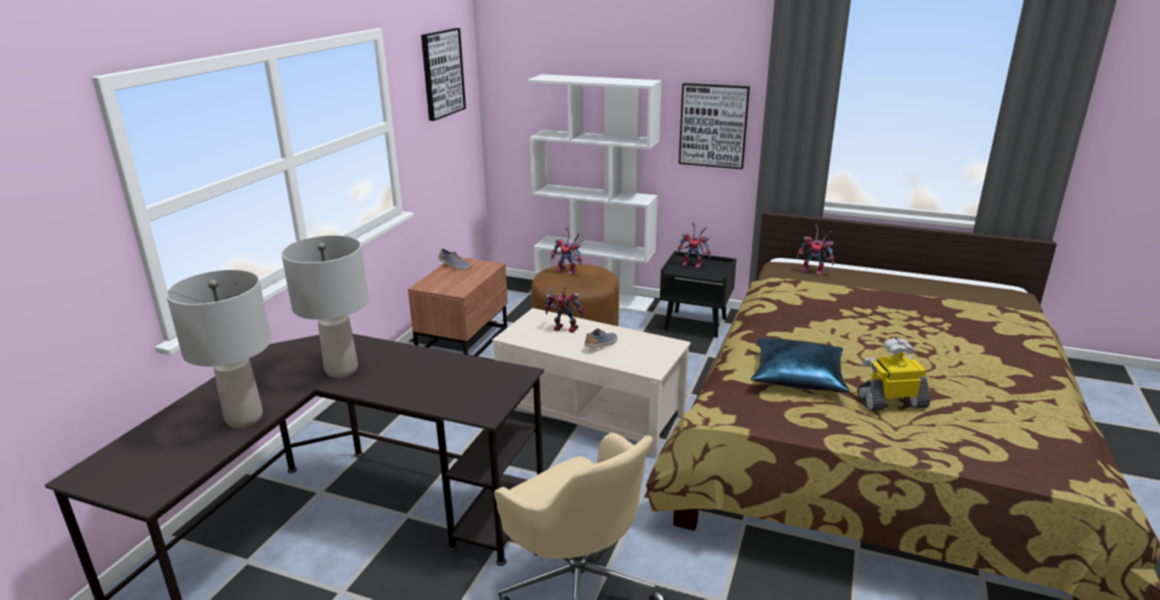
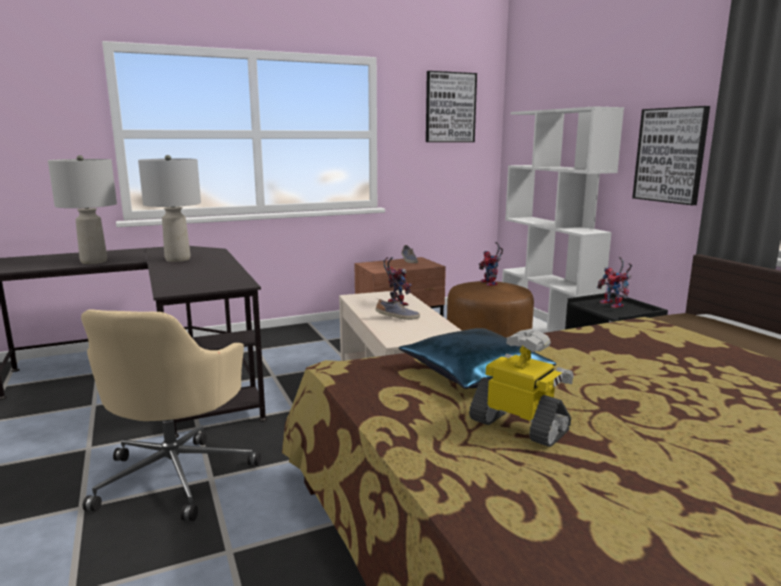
camera: 45 degrees right, 10 degrees down
toy robot [797,224,834,275] -> none

